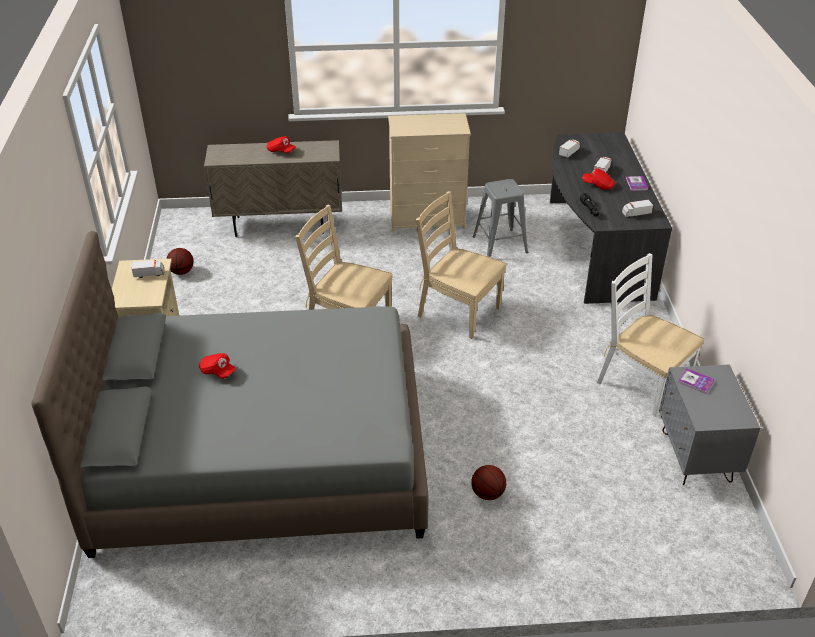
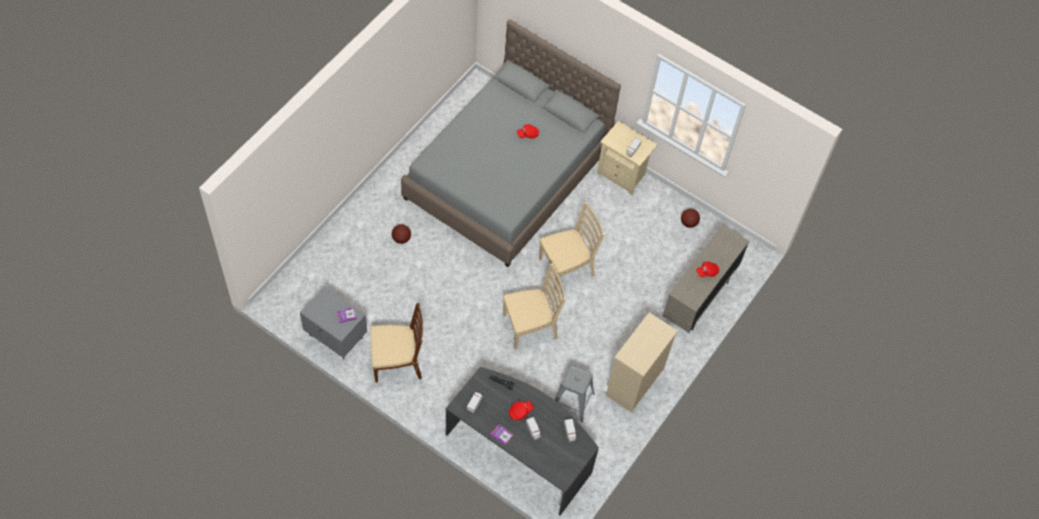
camera: 125 degrees right, 20 degrees up
white chair [597,253,704,416] -> brown chair [370,302,423,383]

